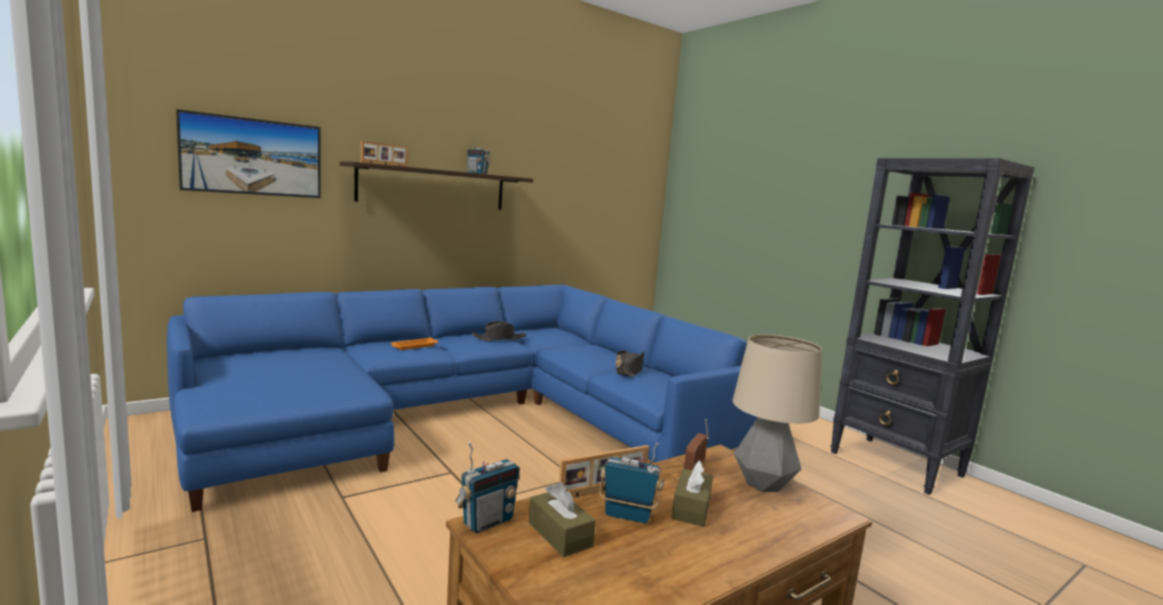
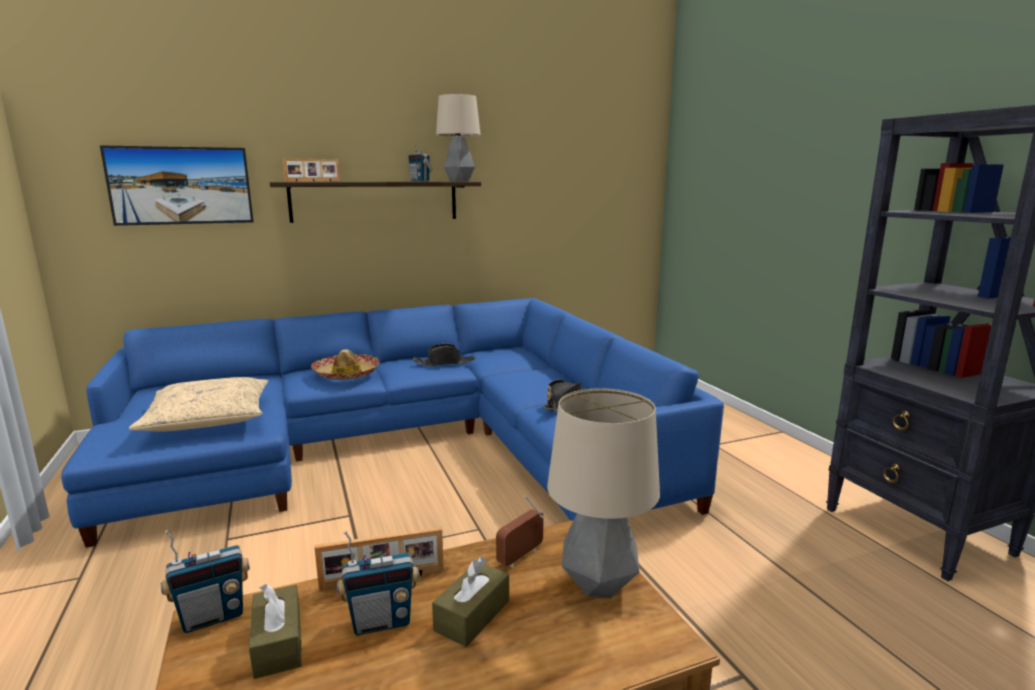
camera: 15 degrees right, 5 degrees up
orange tray [391,337,439,350] -> hat [311,349,380,380]
radio [599,442,664,524] -> radio turned 135 degrees clockwise [337,531,419,635]
none -> beige pillow [129,377,268,432]
none -> table lamp [436,94,481,182]

